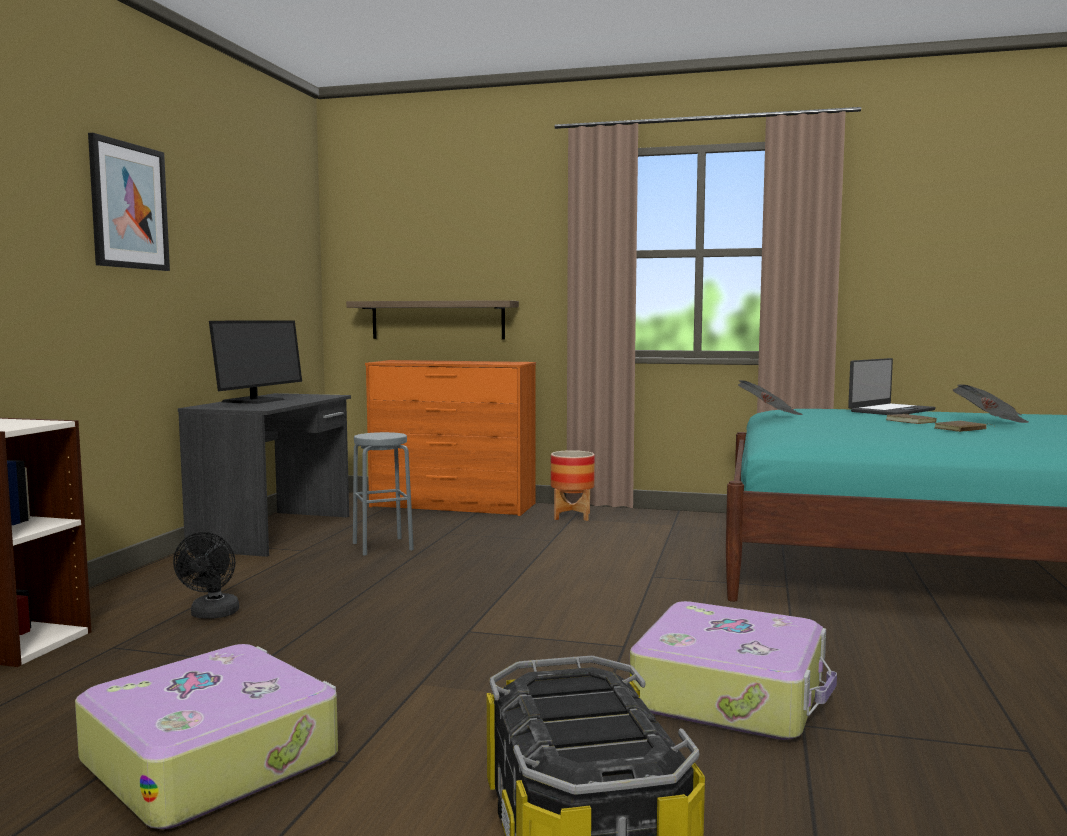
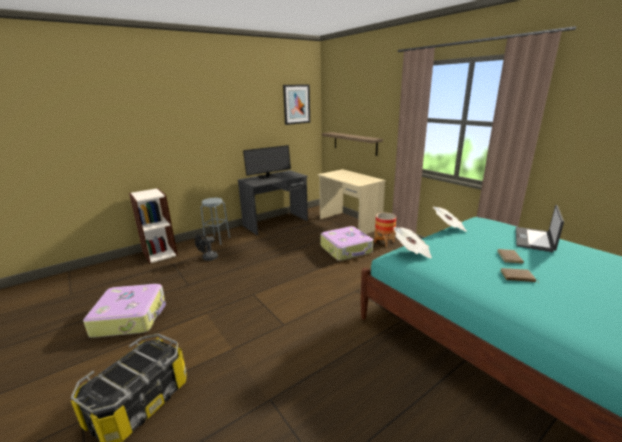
camera: 40 degrees right, 15 degrees up
picture [88,133,170,271] -> picture moved to [283,84,310,125]
grey stool [353,432,414,555] -> grey stool moved to [201,198,230,245]
orange dresser [365,360,536,516] -> beige desk [318,169,385,234]
suitcase [630,601,837,740] -> suitcase moved to [320,226,373,261]
laptop [848,358,936,415] -> laptop turned 120 degrees clockwise [516,205,564,252]
newspaper [953,384,1028,423] -> newspaper moved to [393,227,432,258]

